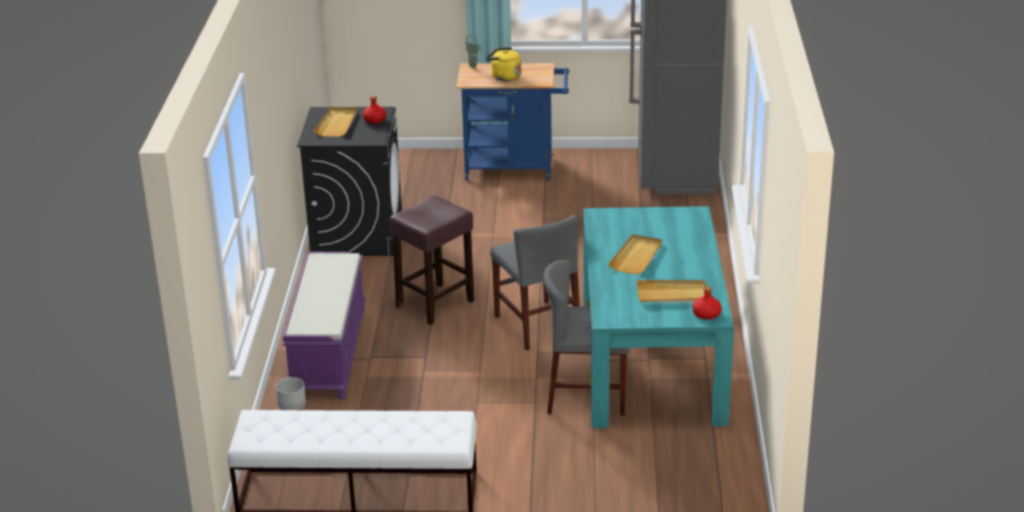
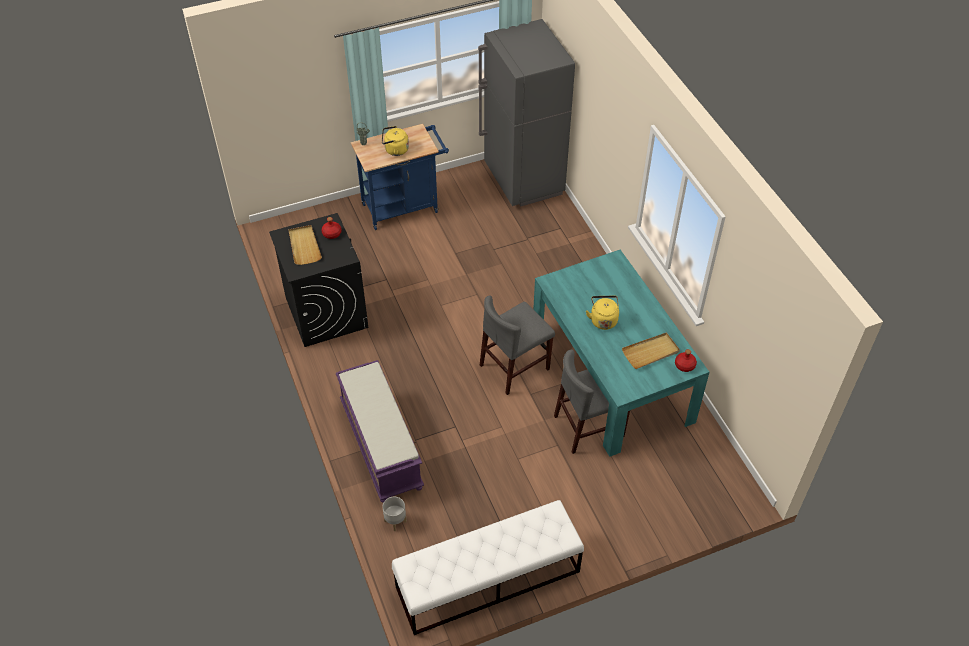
camera: 25 degrees left, 20 degrees up
brown stool [389,195,474,325] -> none
grey chair [490,215,580,351] -> grey chair turned 105 degrees clockwise [480,295,555,395]
beige tray [609,234,662,274] -> yellow kettle [586,295,619,330]

